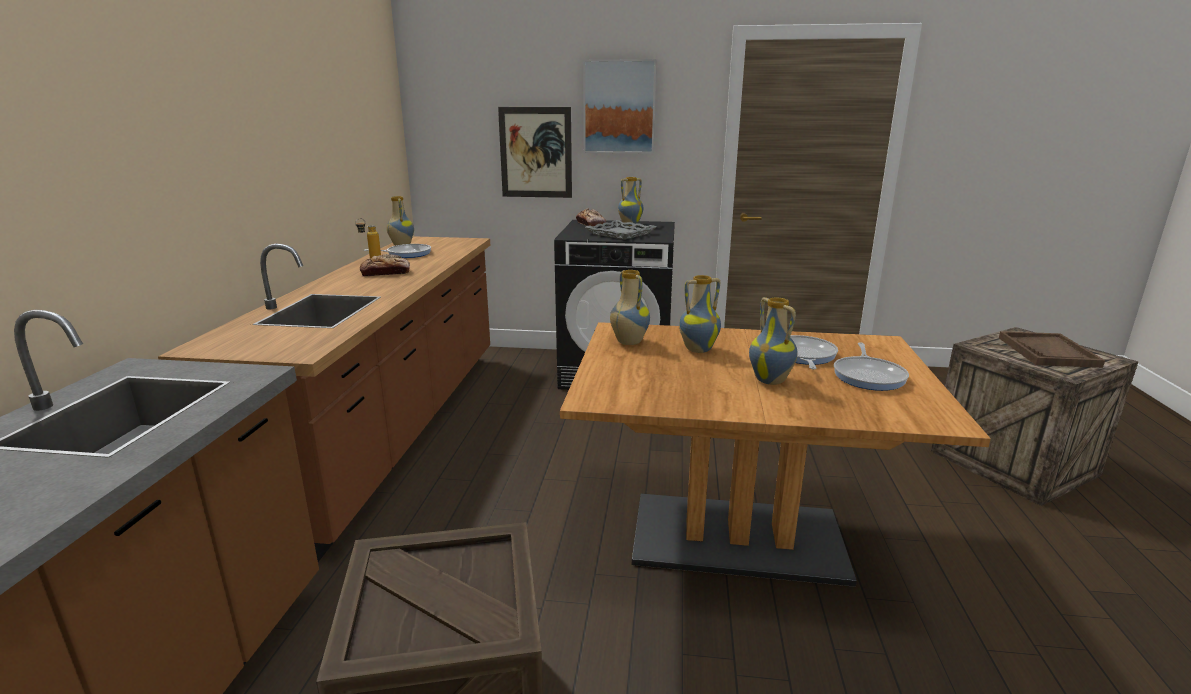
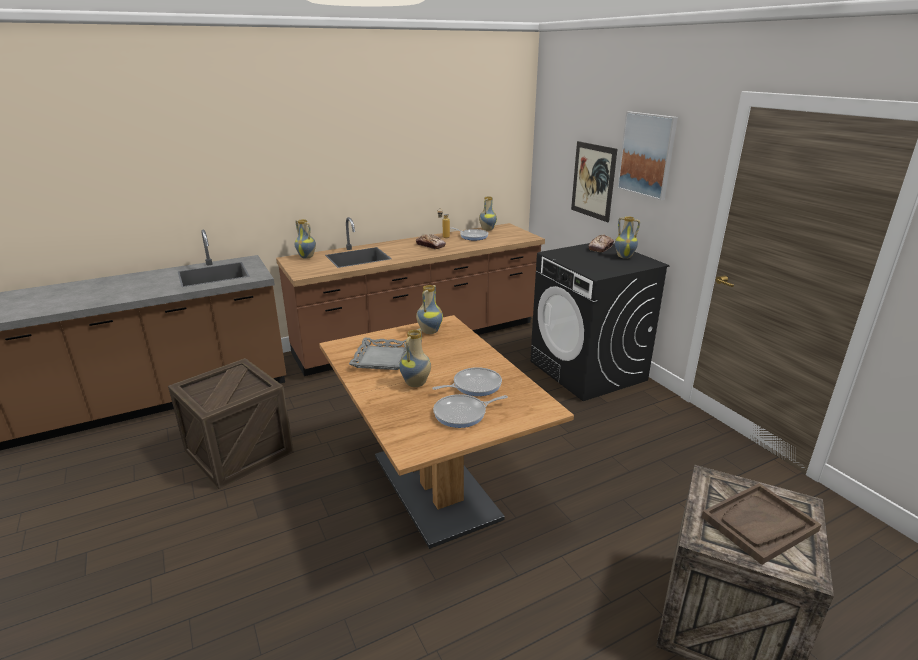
camera: 55 degrees right, 5 degrees up
grey tray [585,220,656,240] -> grey tray moved to [349,338,407,370]
vase [679,275,721,353] -> vase moved to [295,219,316,259]

